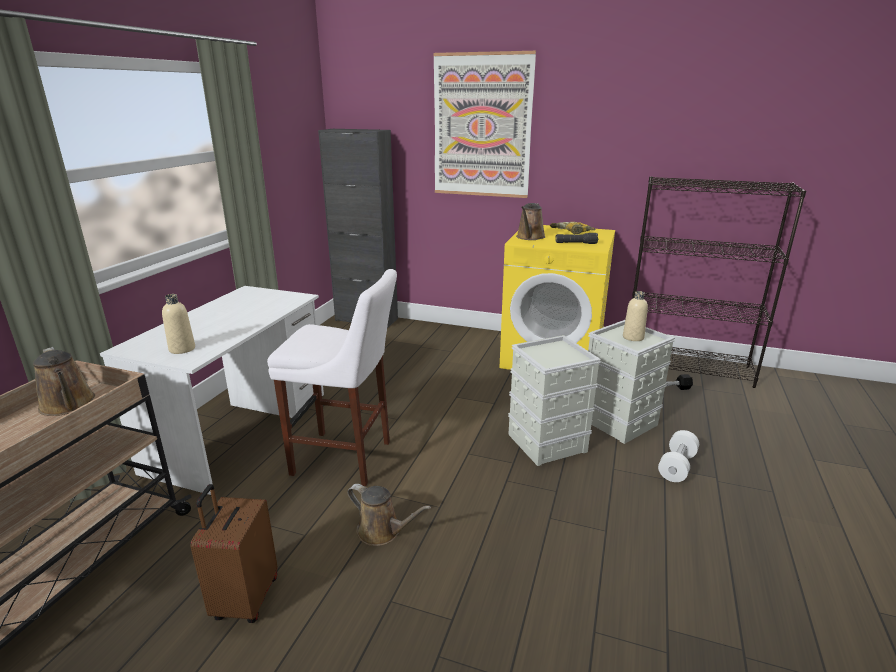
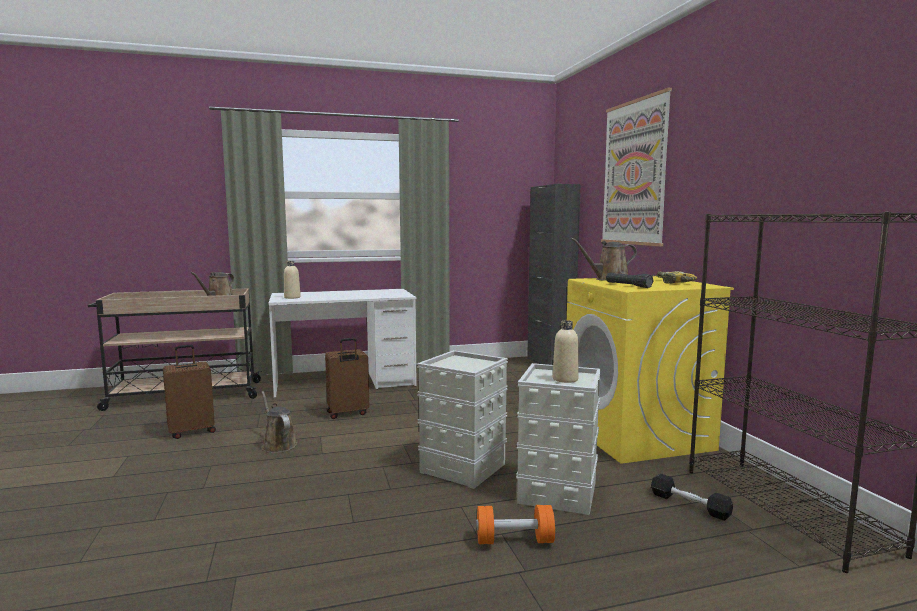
camera: 55 degrees right, 15 degrees down
white stool [267,269,397,486] -> brown suitcase [325,338,369,419]
brown watering can [348,484,431,546] -> brown watering can turned 150 degrees clockwise [261,391,297,453]
white dumbbell [658,430,699,482] -> orange dumbbell [476,505,555,544]

